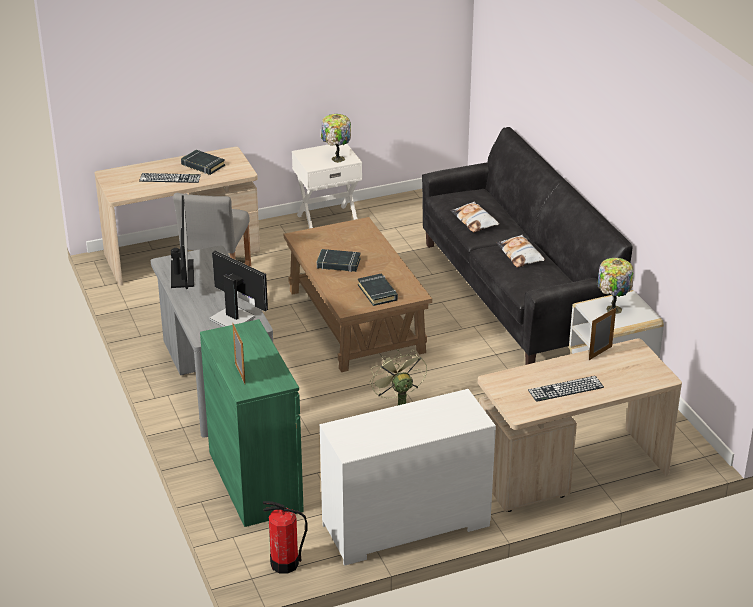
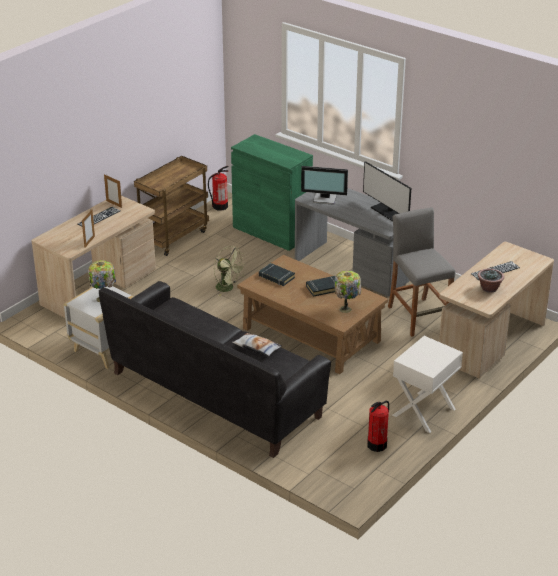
camera: 150 degrees right, 0 degrees up
black book [181,150,225,175] -> potted plant [478,269,504,293]
picture frame [232,322,245,384] -> picture frame moved to [104,174,122,208]
white dresser [319,389,496,566] -> brown cart [134,156,209,256]
table lamp [321,114,351,163] -> table lamp moved to [335,271,361,313]
pillow [497,235,545,268] -> none
none -> fire extinguisher [367,401,389,452]

